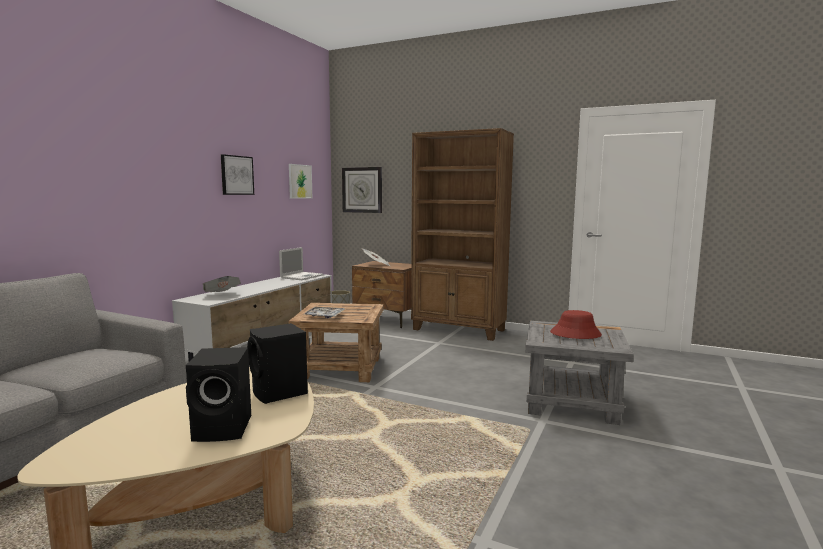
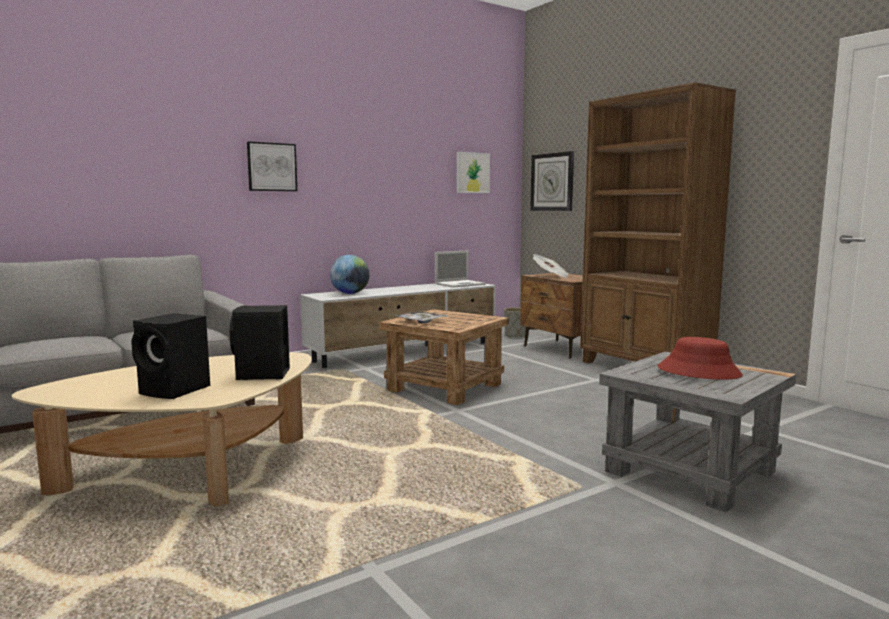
camera: 30 degrees right, 0 degrees up
newspaper [203,276,241,292] -> globe [330,255,370,294]
picture [221,154,254,195] -> picture moved to [247,141,297,191]

